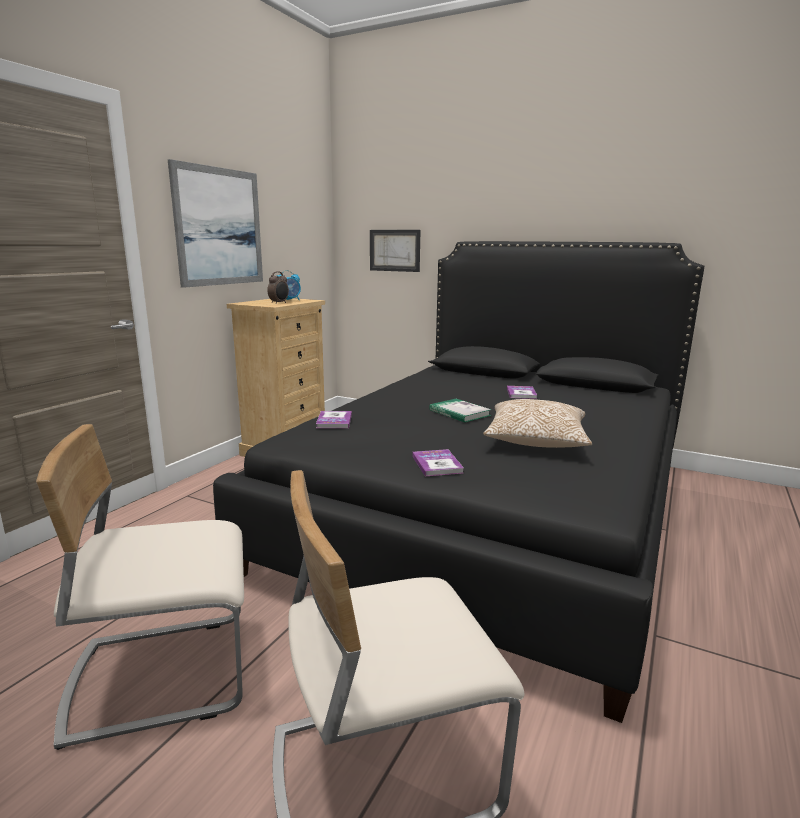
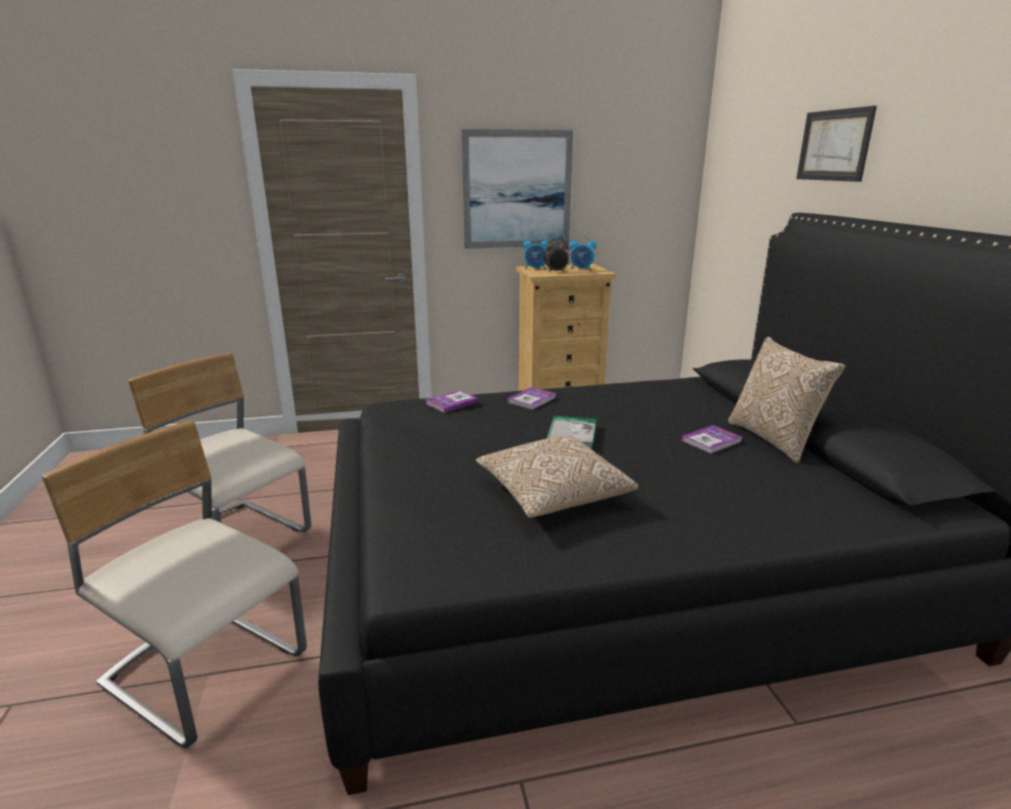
camera: 50 degrees right, 5 degrees up
picture [370,230,421,272] -> picture moved to [796,106,877,182]
book [412,449,464,476] -> book moved to [507,387,556,410]
none -> alarm clock [523,236,549,270]
none -> pillow [728,337,846,464]

